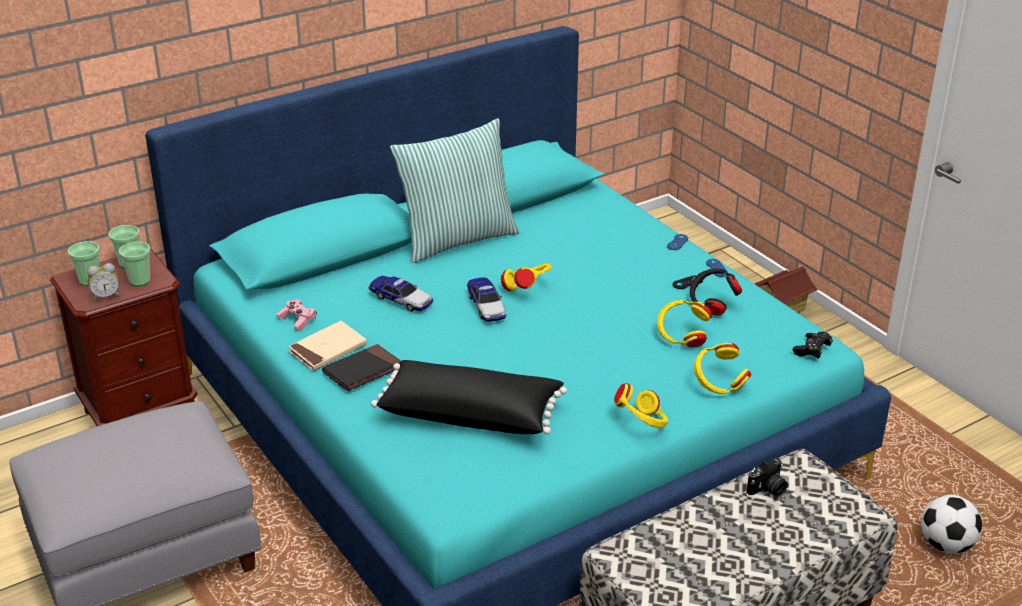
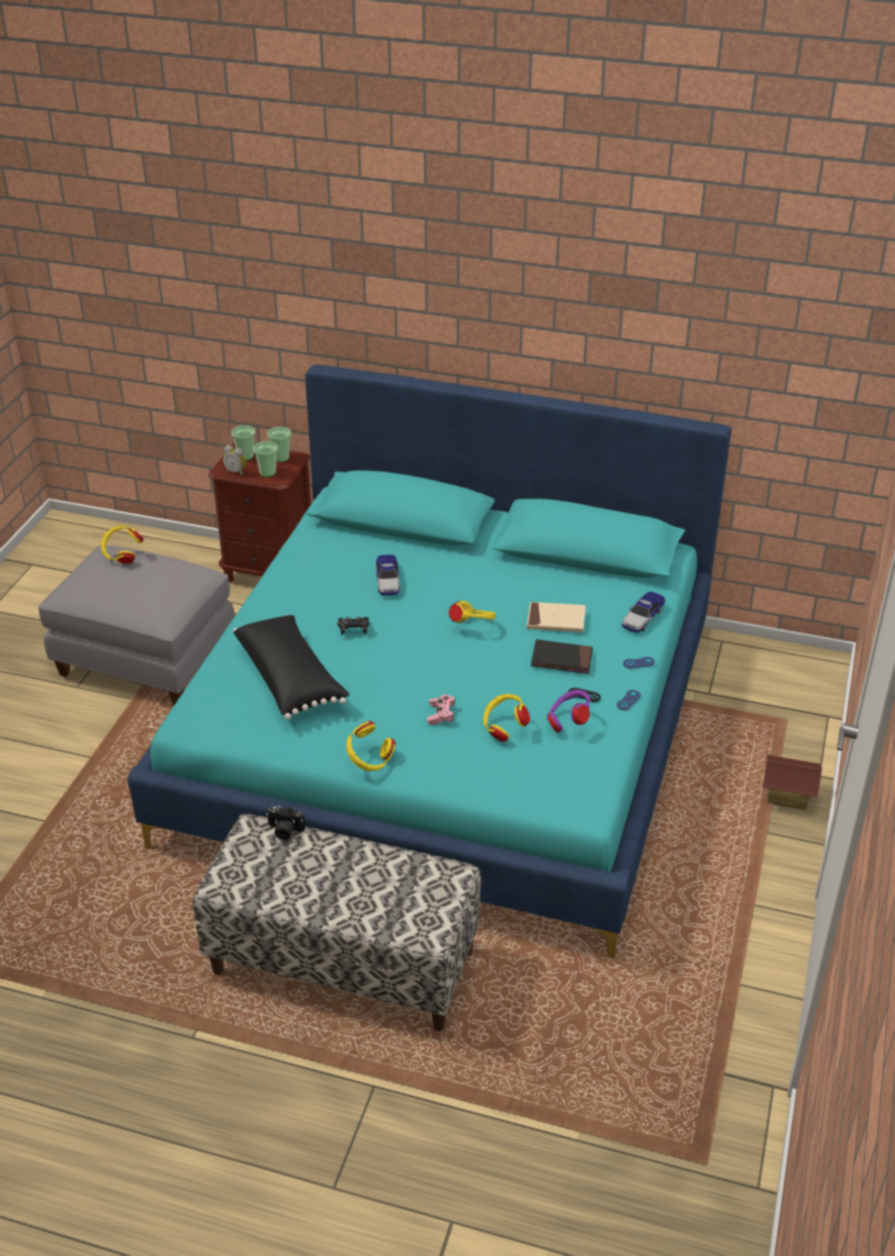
camera: 50 degrees right, 5 degrees up
pink game controller [276,299,317,331] -> pink game controller moved to [427,694,455,725]
beige book [288,321,367,371] -> beige book moved to [527,602,586,632]
black book [322,344,401,391] -> black book moved to [531,639,593,674]
pillow [390,118,520,263] -> none
toy car [467,277,506,322] -> toy car moved to [622,592,665,633]
black headphones [690,269,742,315] -> purple headphones [547,690,590,732]
yellow headphones [694,343,751,394] -> yellow headphones moved to [101,525,144,564]
camera [746,459,788,497] -> camera moved to [266,806,305,840]
black game controller [793,332,833,359] -> black game controller moved to [337,617,369,635]
football [921,495,982,554] -> none

